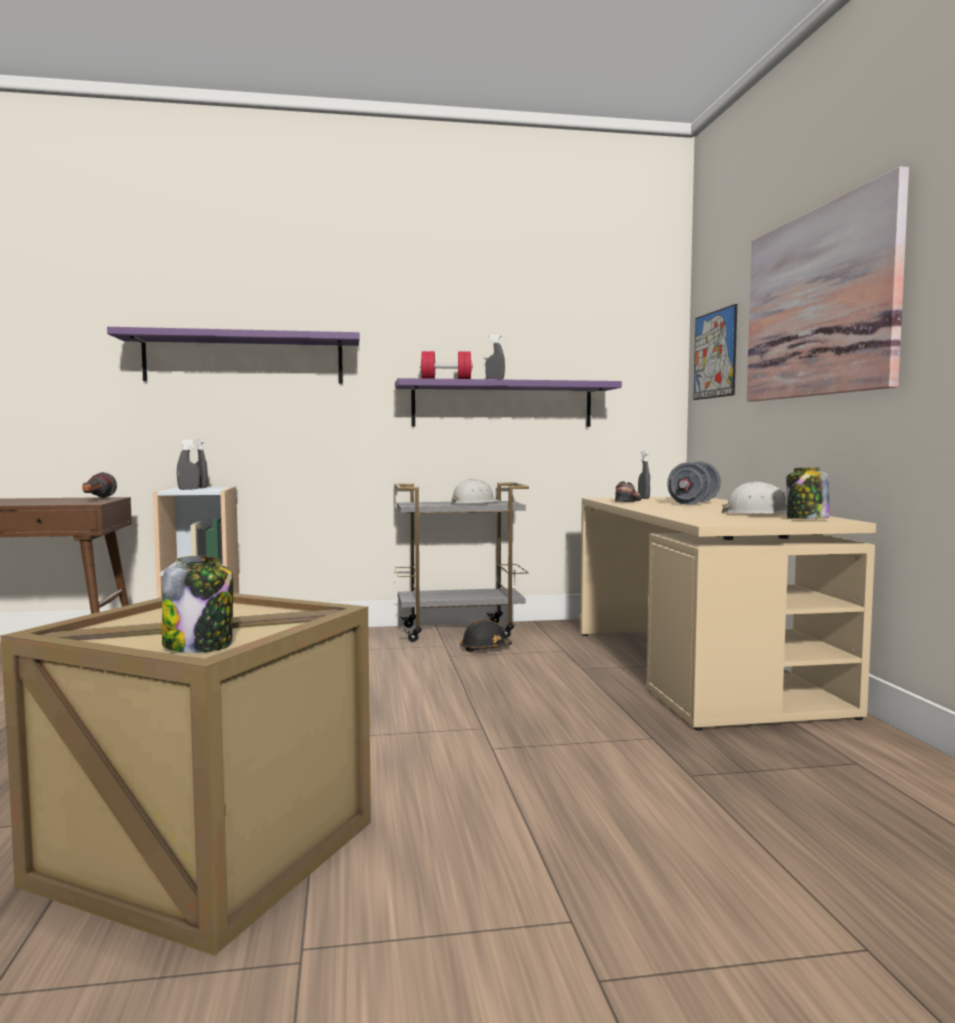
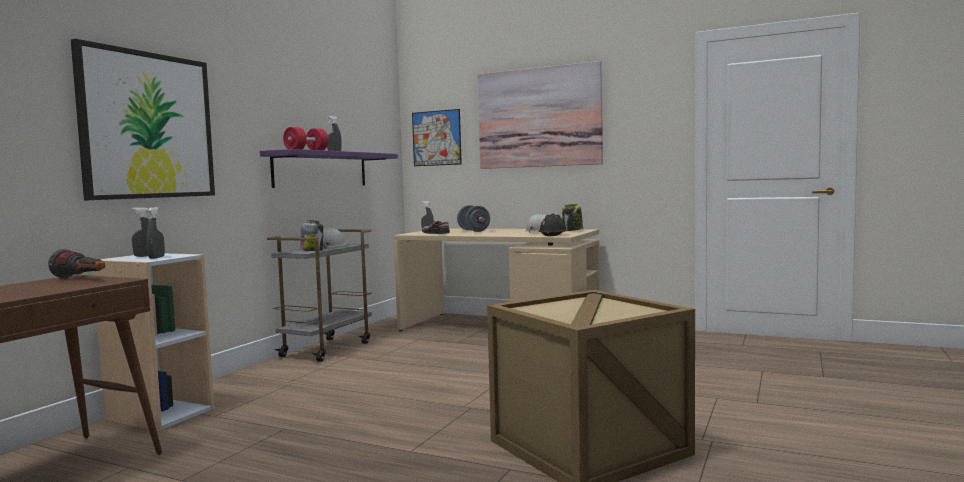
camera: 55 degrees left, 0 degrees up
purple shelf [107,327,359,384] -> picture [71,39,215,200]
jar [162,556,233,653] -> jar moved to [300,221,323,251]
black hard hat [460,620,512,652] -> black hard hat moved to [539,214,568,236]

